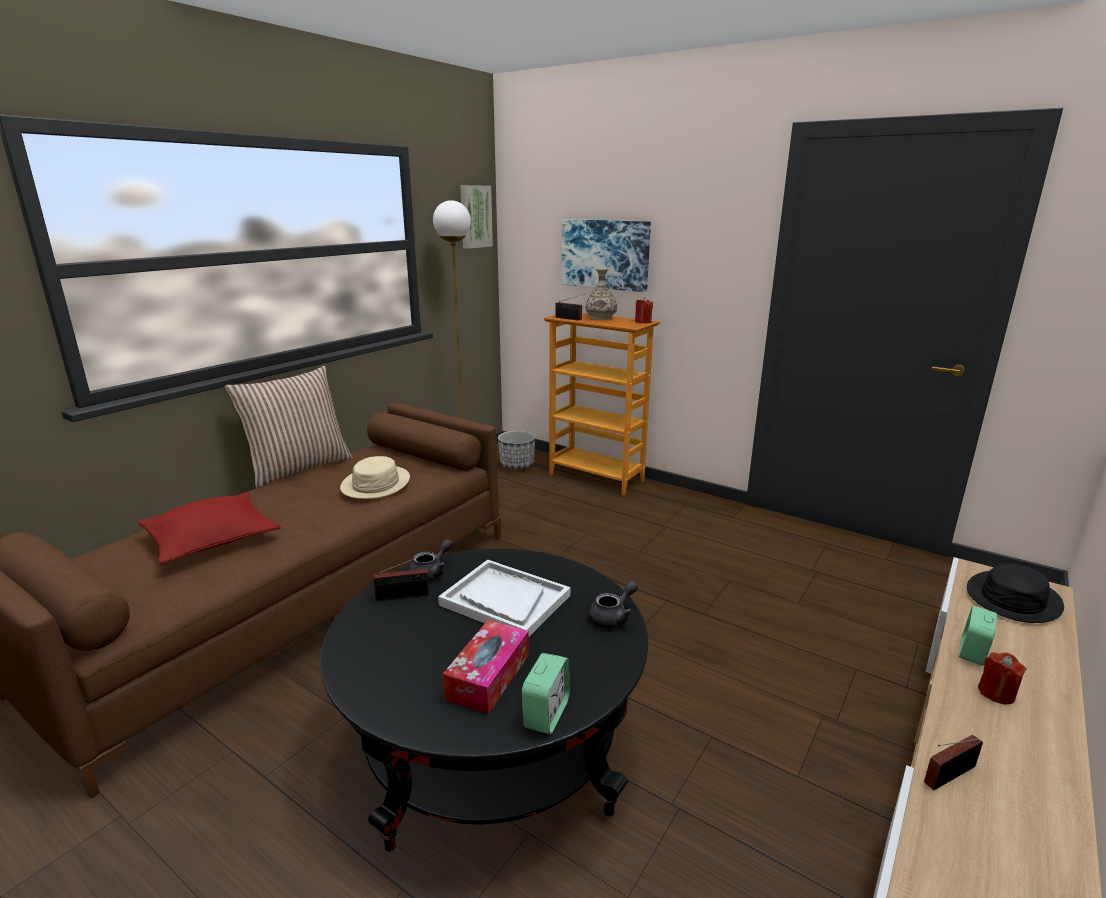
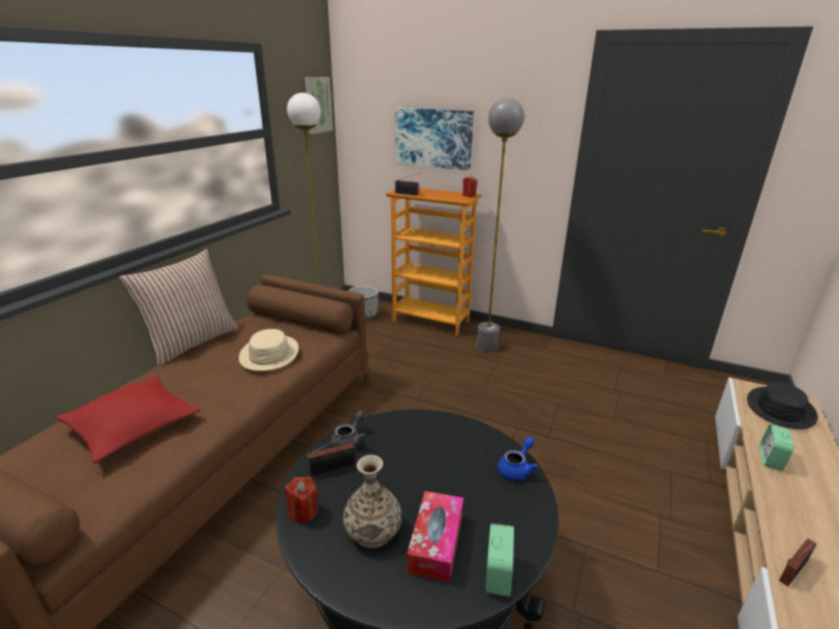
camera: 10 degrees left, 5 degrees up
white tray [438,560,570,637] -> none
vase [586,268,617,320] -> vase moved to [343,455,402,548]
grey teapot [589,581,638,628] -> blue teapot [498,437,538,481]
red candle [978,652,1027,704] -> red candle moved to [285,476,318,523]
none -> grey floor lamp [477,98,525,352]

